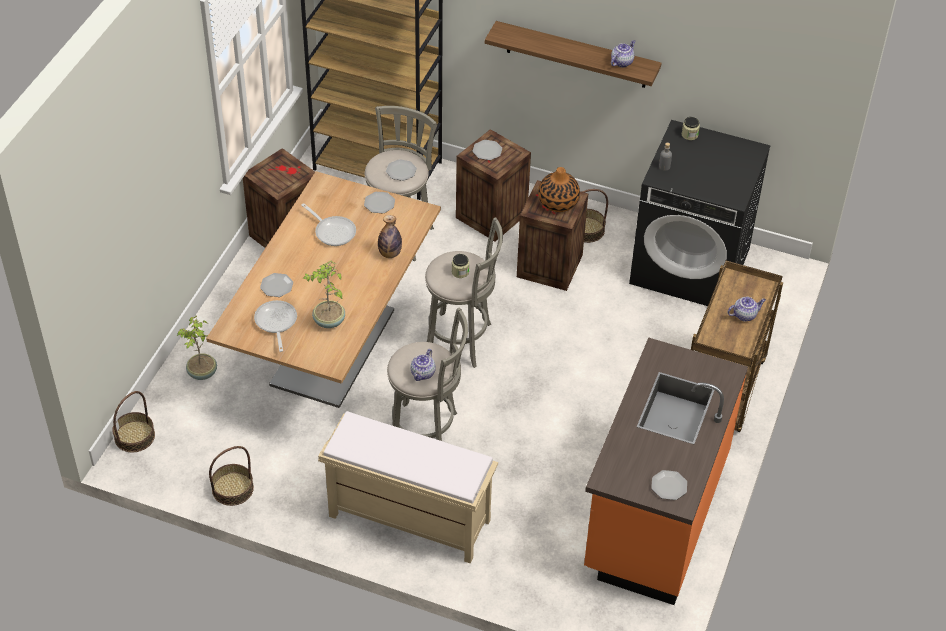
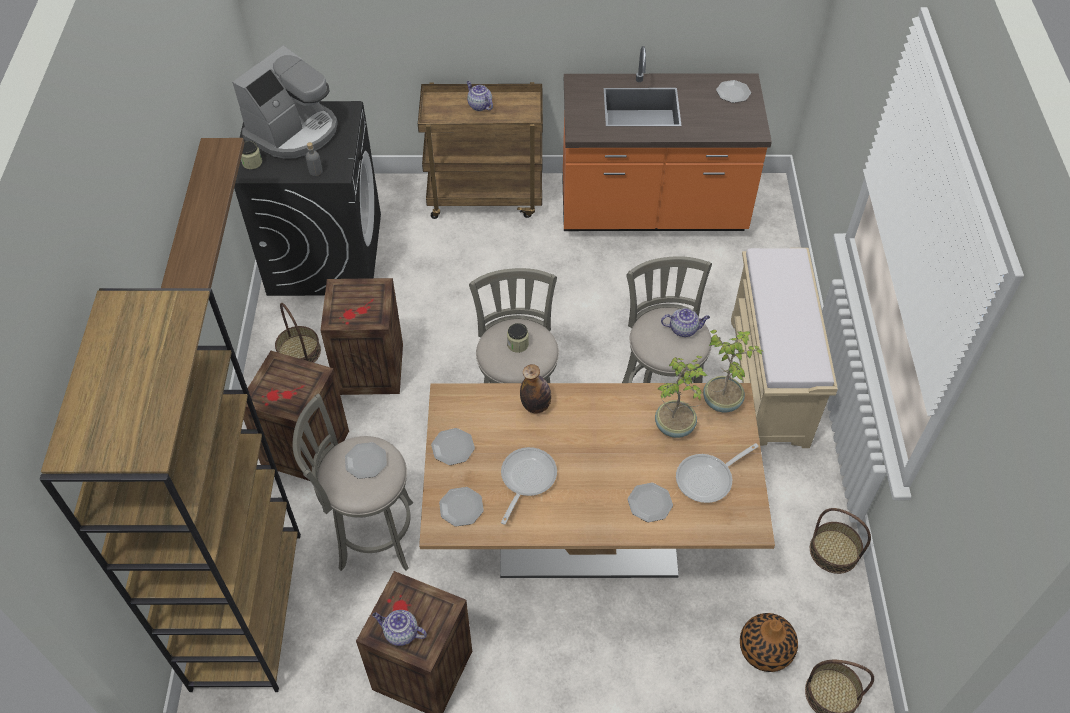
camera: 110 degrees left, 5 degrees up
potted plant [176,316,217,380] -> potted plant moved to [703,330,764,412]
plate [473,140,502,160] -> plate moved to [439,487,484,526]
vase [538,167,580,212] -> vase moved to [740,613,798,672]
teapot [611,40,636,67] -> teapot moved to [372,610,427,646]
none -> coffee machine [232,45,338,159]

